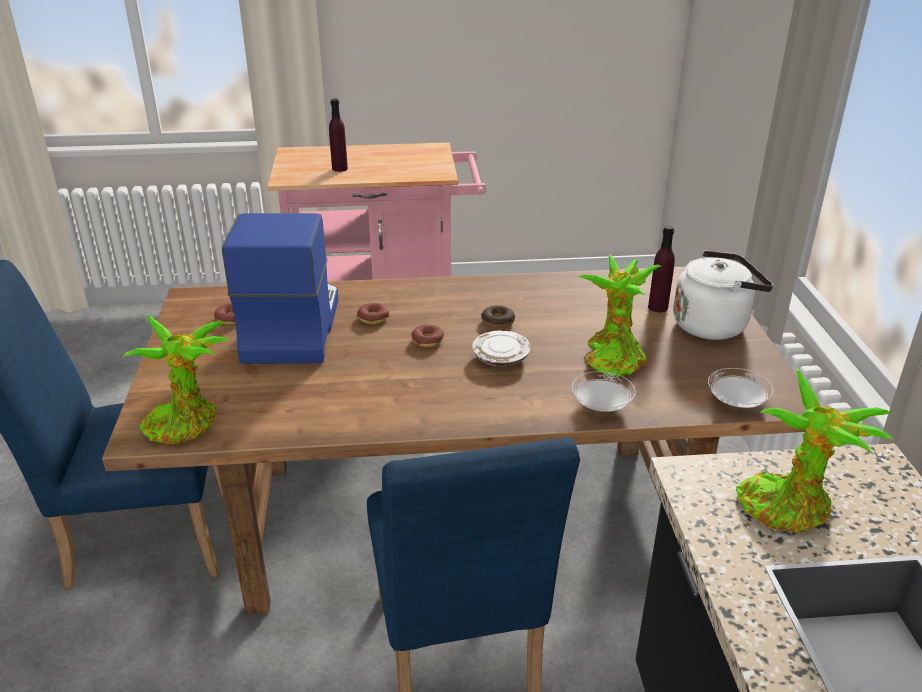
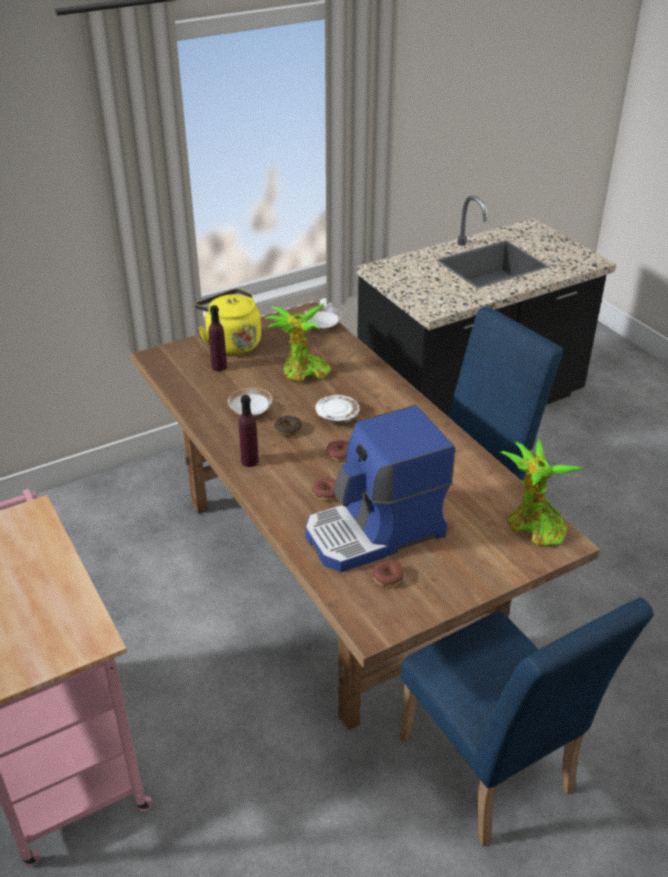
camera: 115 degrees left, 5 degrees up
purple bottle [329,98,348,172] -> purple bottle moved to [239,395,259,467]
white plate [572,371,636,412] -> white plate moved to [228,388,272,416]
white kettle [673,250,773,340] -> yellow kettle [195,289,261,355]
potted plant [736,368,894,532] -> none

